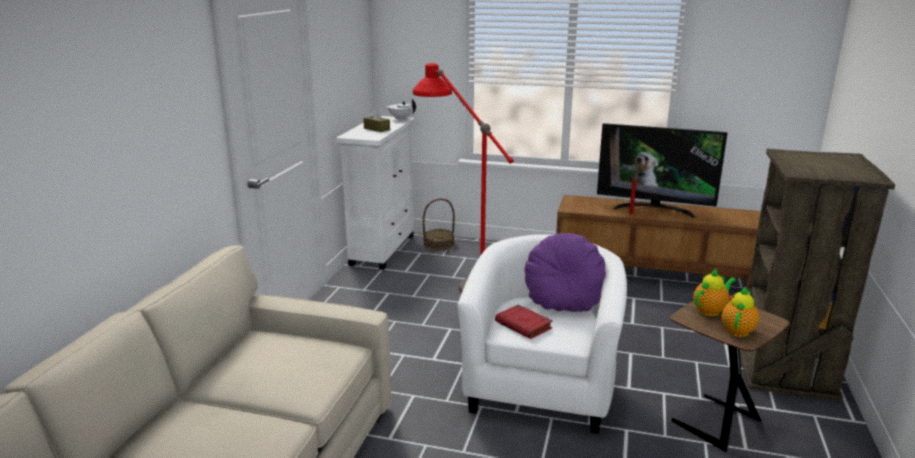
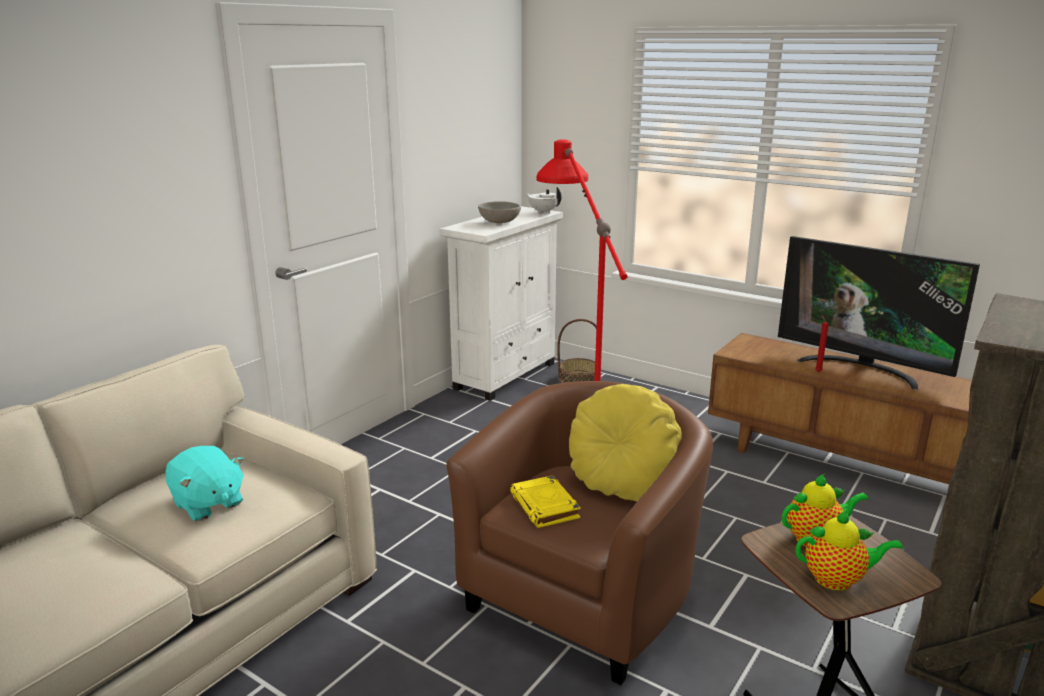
camera: 20 degrees right, 0 degrees up
brown tissue box [363,108,390,132] -> grey bowl [478,201,521,223]
white armchair [457,234,627,434] -> brown armchair [446,381,713,685]
red book [495,305,553,339] -> yellow book [510,475,581,528]
purple pillow [525,233,606,312] -> yellow pillow [569,384,682,502]
teapot [721,286,759,337] -> teapot turned 45 degrees clockwise [796,510,903,591]
none -> turquoise plush toy [166,446,244,521]

